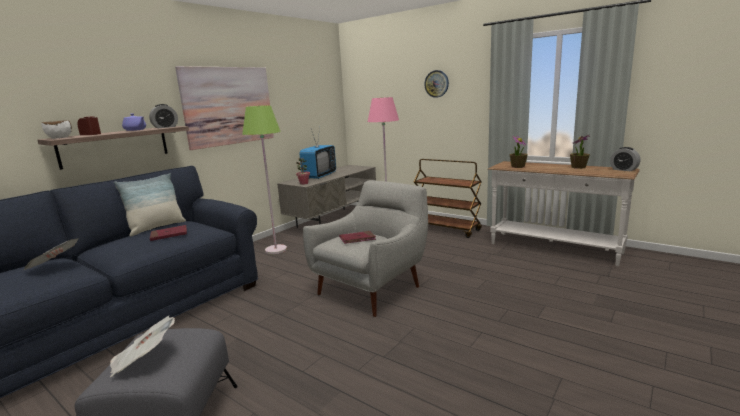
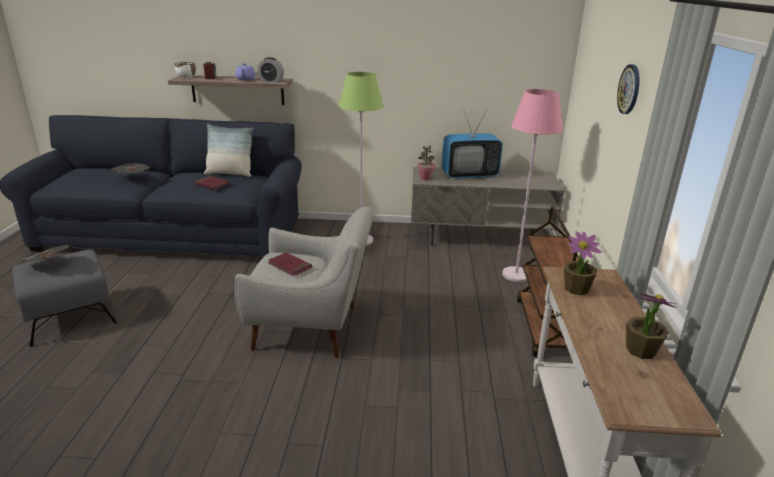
camera: 55 degrees right, 10 degrees up
picture [175,66,274,150] -> none
alarm clock [610,147,640,171] -> none

